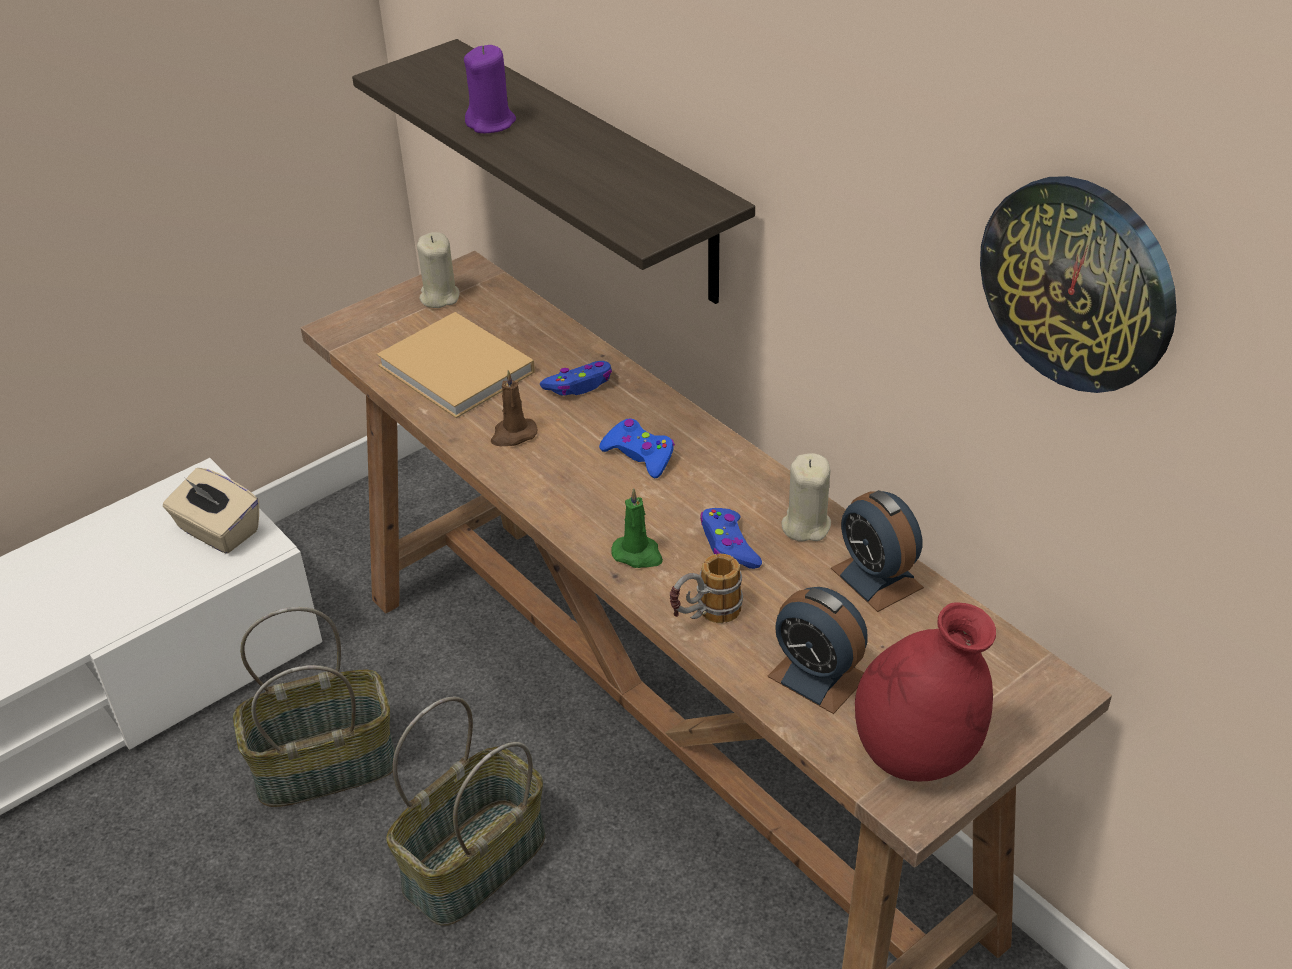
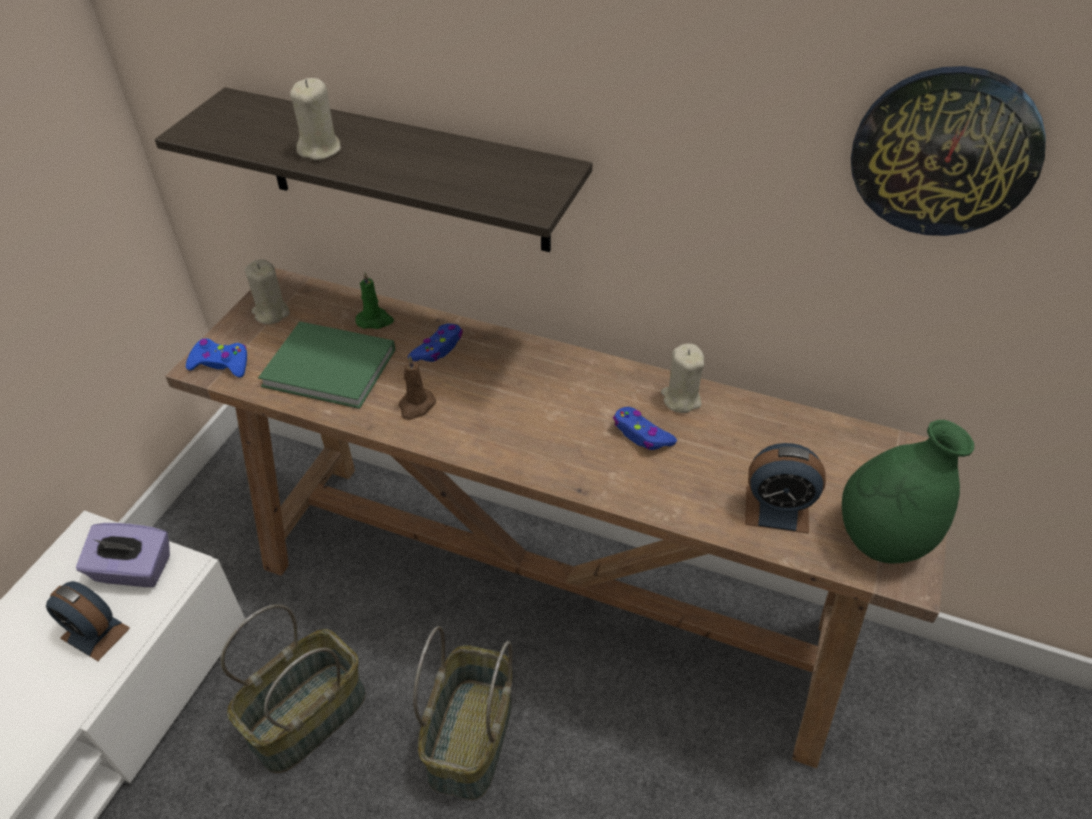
camera: 30 degrees left, 5 degrees up
beige tissue box [163,468,259,554] -> purple tissue box [76,523,170,587]
beige book [377,312,535,418] -> green book [258,322,395,409]
purple candle [464,45,516,133] -> beige candle [290,78,341,160]
blue game controller [599,418,675,478] -> blue game controller moved to [186,338,247,377]
green candle [611,488,663,568] -> green candle moved to [355,272,394,329]
mug [670,554,743,623] -> none
alarm clock [831,490,924,612] -> alarm clock moved to [46,581,130,661]
red vase [855,602,996,781] -> green vase [842,420,974,564]

